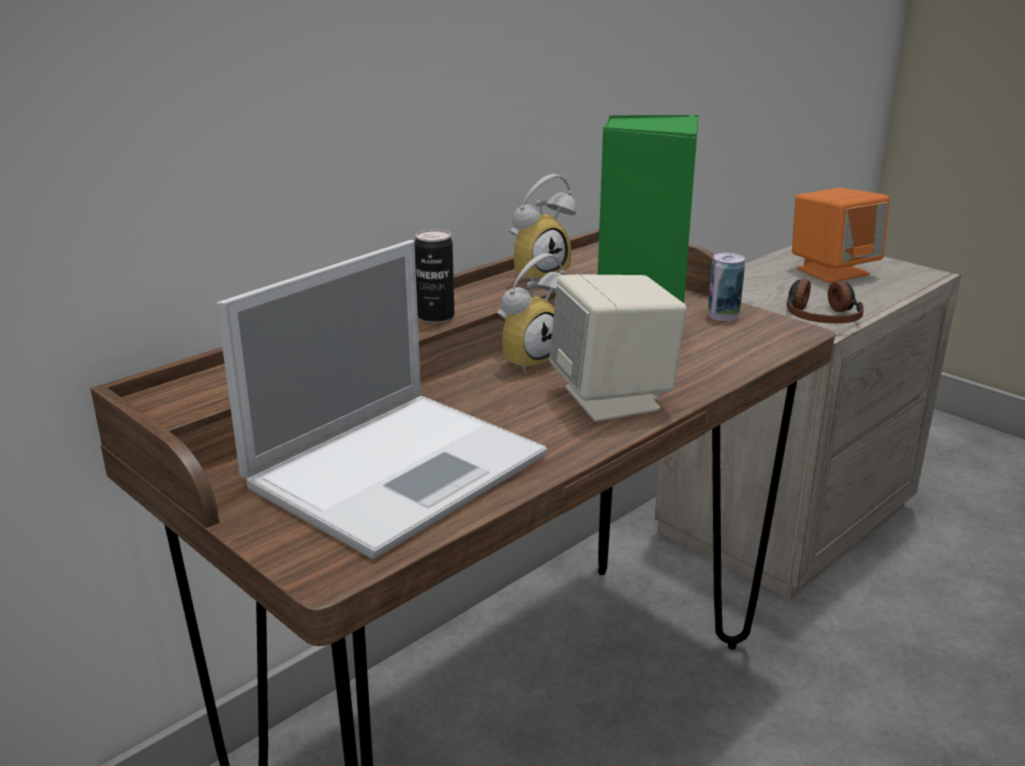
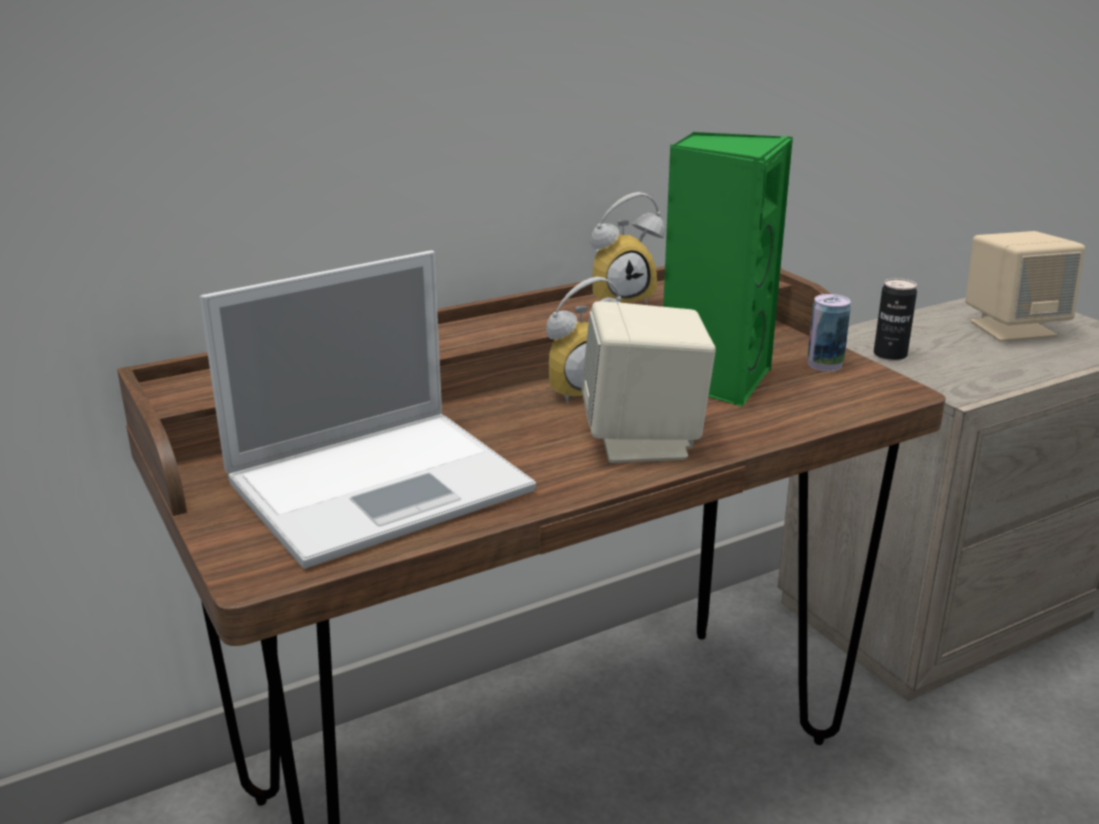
camera: 15 degrees right, 0 degrees up
can [414,229,454,323] -> can moved to [874,278,917,361]
headphones [787,279,864,323] -> none
orange speaker [792,188,890,283] -> beige speaker [965,231,1085,342]

